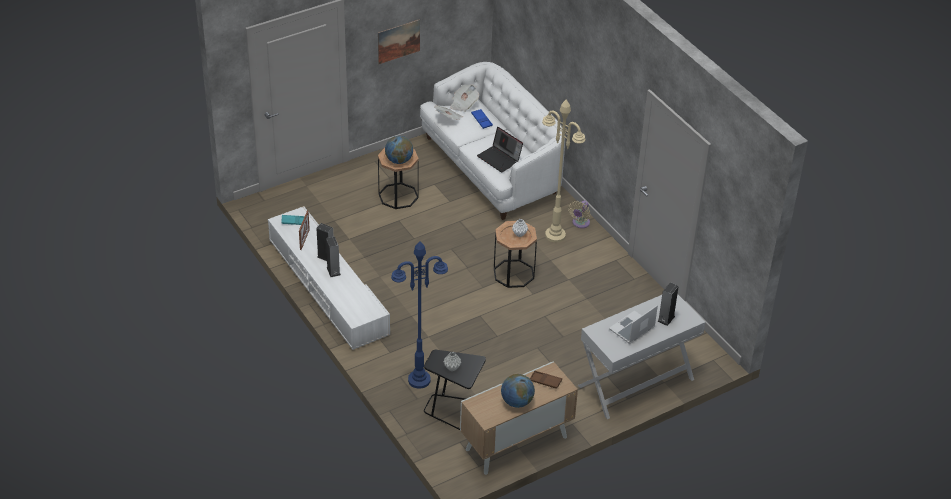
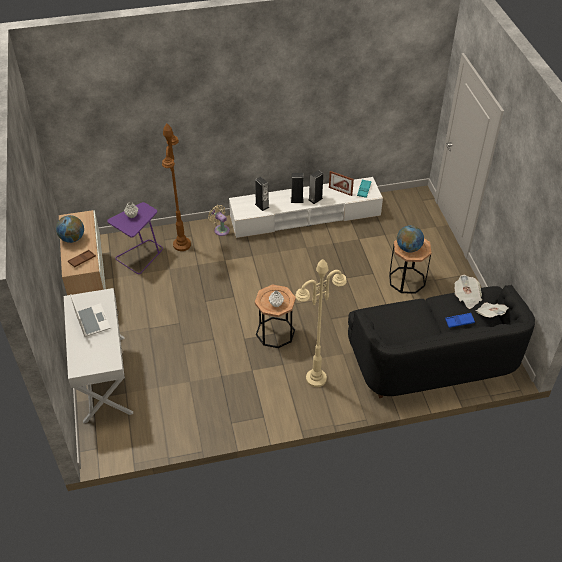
camera: 110 degrees right, 5 degrees up
picture [378,19,420,64] -> none
blue floor lamp [391,241,448,389] -> brown floor lamp [162,124,191,251]
white sofa [420,62,565,220] -> black sofa [348,285,535,398]
black side table [424,350,486,430] -> purple side table [107,202,163,274]
laptop [477,127,523,173] -> none
beige fan [568,201,590,228] -> beige fan moved to [208,205,230,236]
speaker [657,282,678,326] -> speaker moved to [255,177,270,211]

